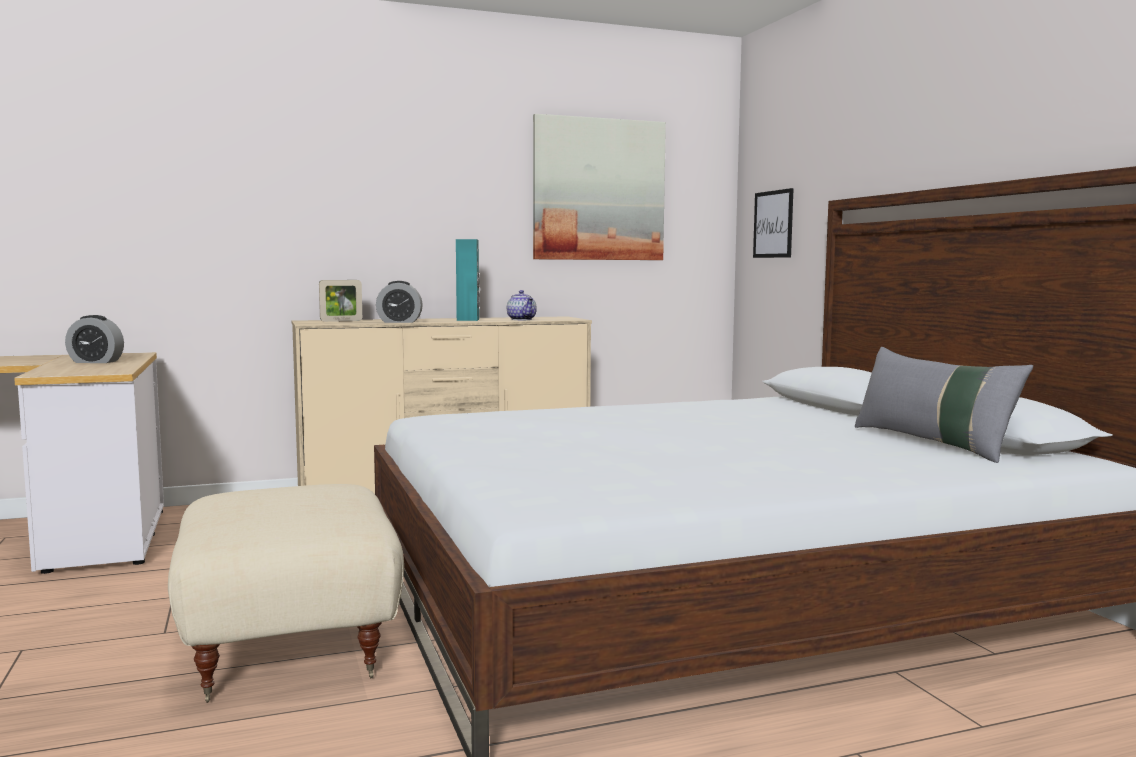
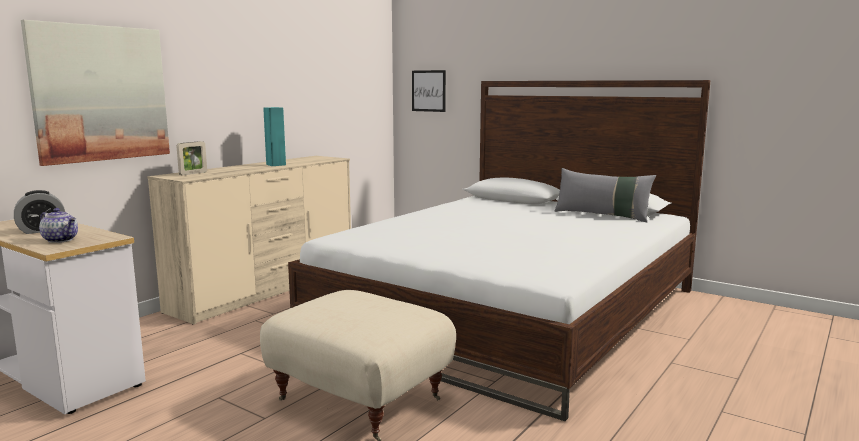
camera: 35 degrees left, 5 degrees up
alarm clock [376,281,423,323] -> none
teapot [507,290,537,320] -> teapot moved to [39,208,78,243]
picture [533,114,666,260] -> picture moved to [21,20,170,166]

